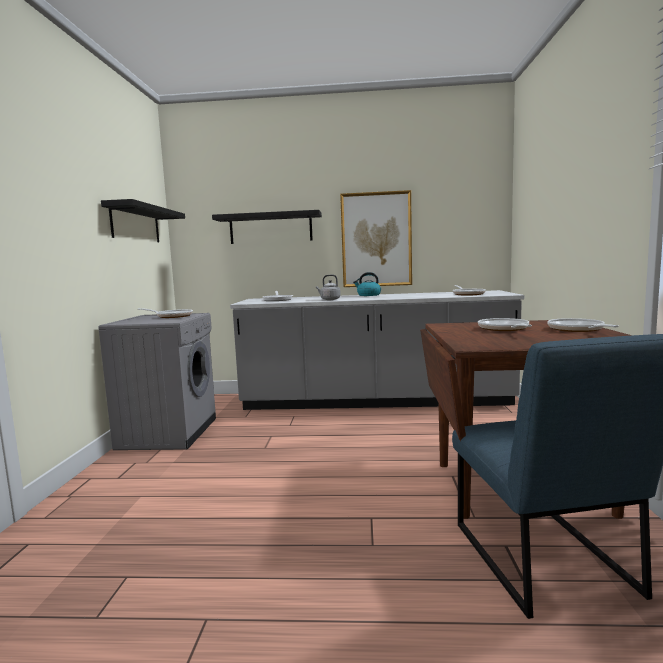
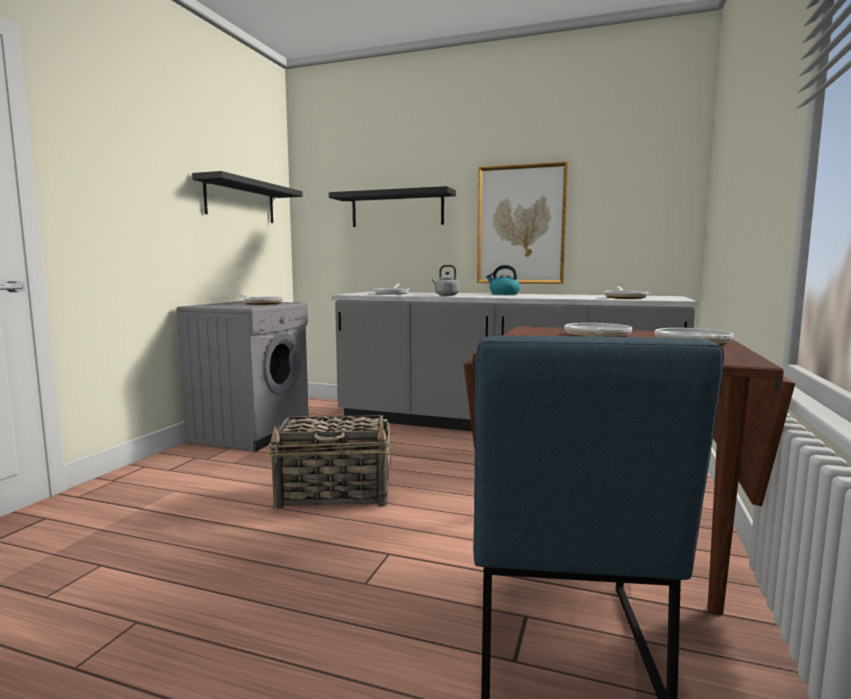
camera: 15 degrees right, 0 degrees up
none -> basket [268,415,392,509]

